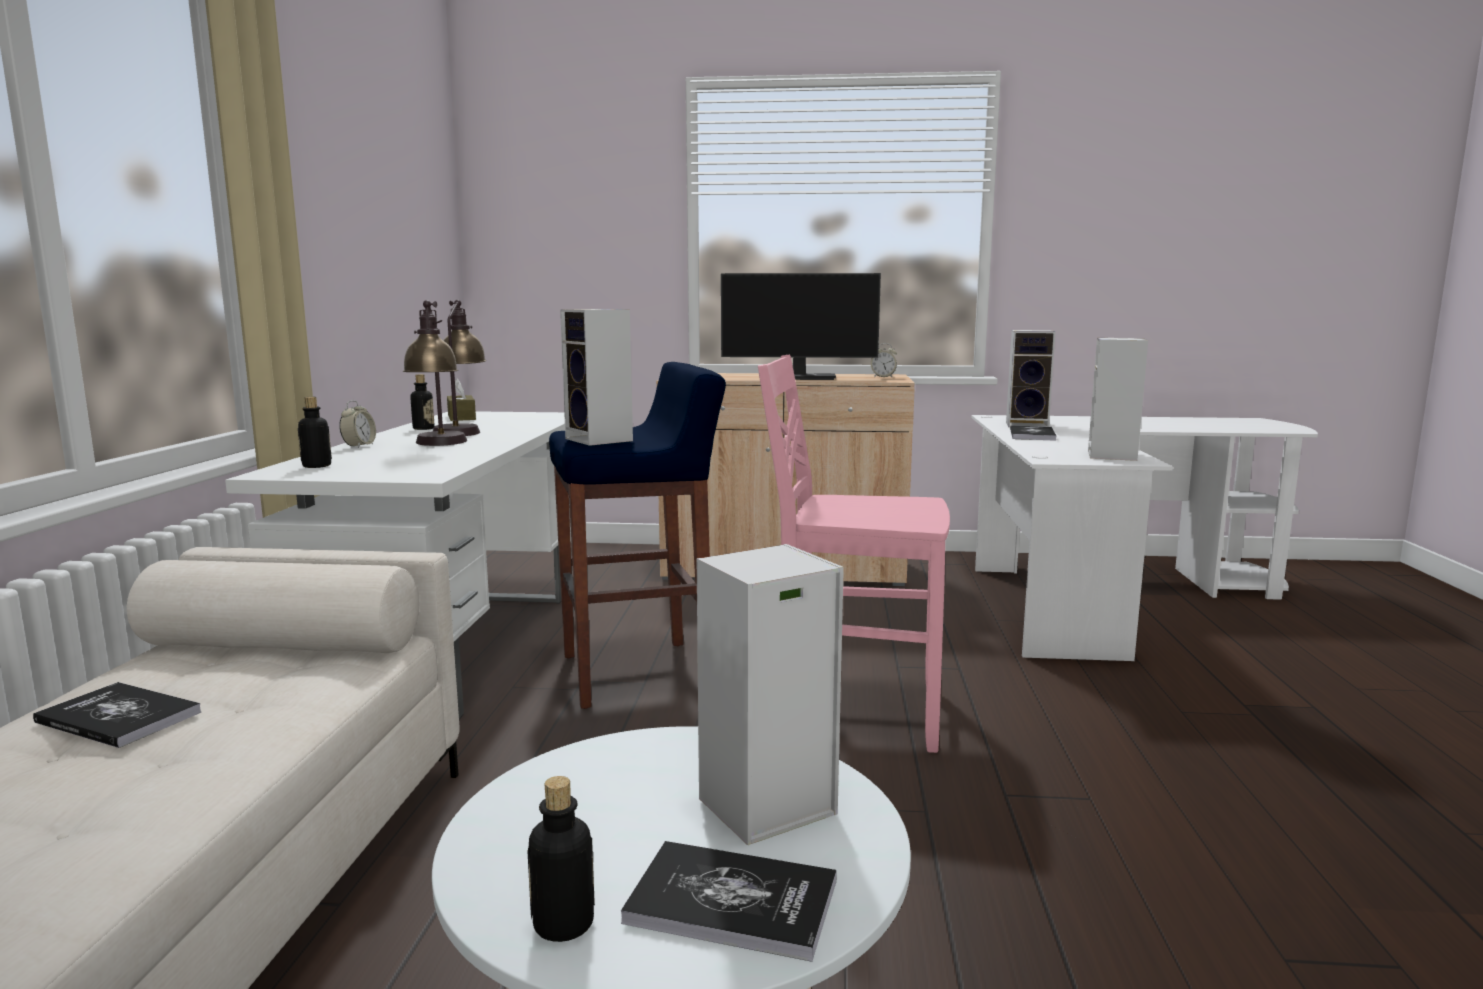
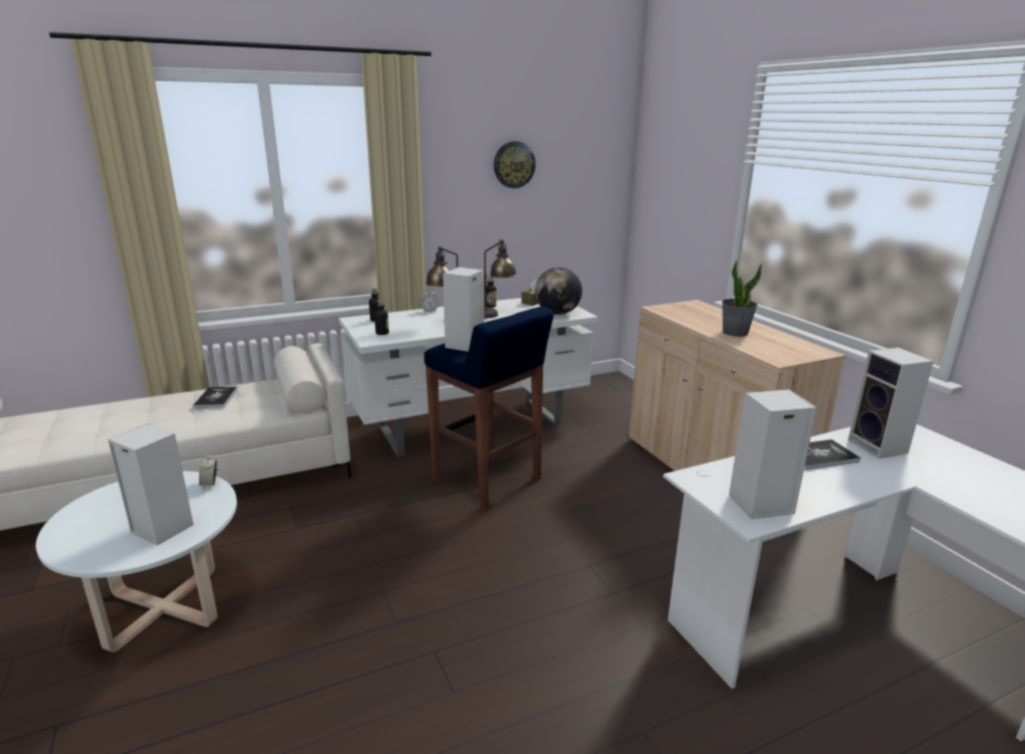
camera: 60 degrees right, 10 degrees up
bottle [527,776,595,942] -> bottle moved to [374,299,389,335]
book [621,841,837,962] -> none
monitor [721,273,881,380] -> potted plant [722,260,762,337]
pink chair [758,355,950,753] -> none
alarm clock [871,343,897,377] -> alarm clock moved to [199,452,217,490]
none -> wall clock [494,141,536,188]
none -> globe [535,267,582,315]

